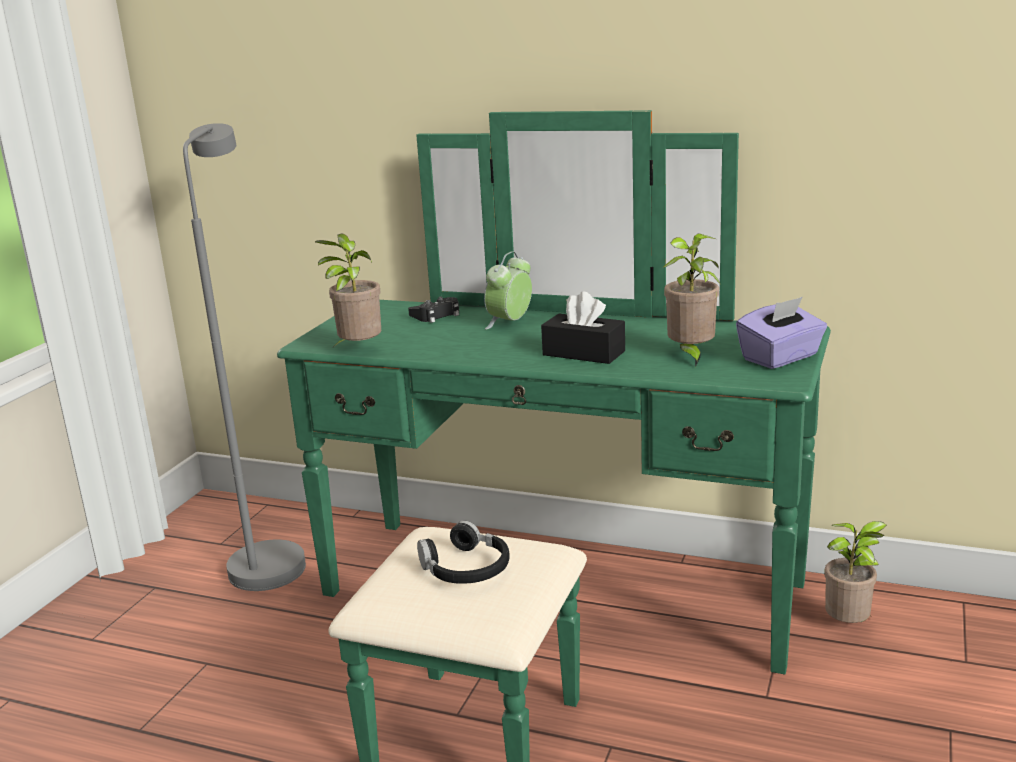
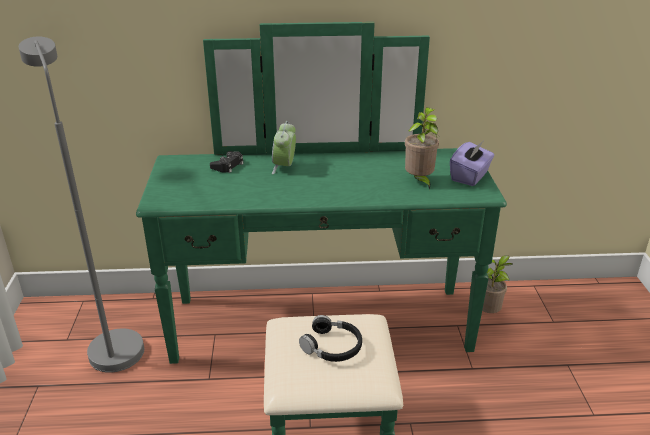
camera: 25 degrees left, 10 degrees up
potted plant [315,233,381,347] -> none
black tissue box [541,291,625,364] -> none

